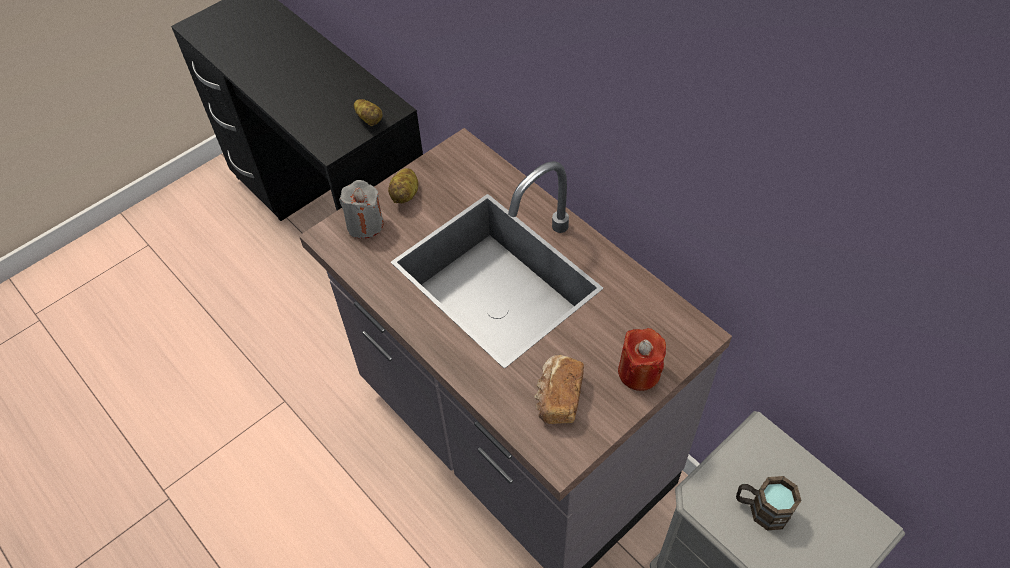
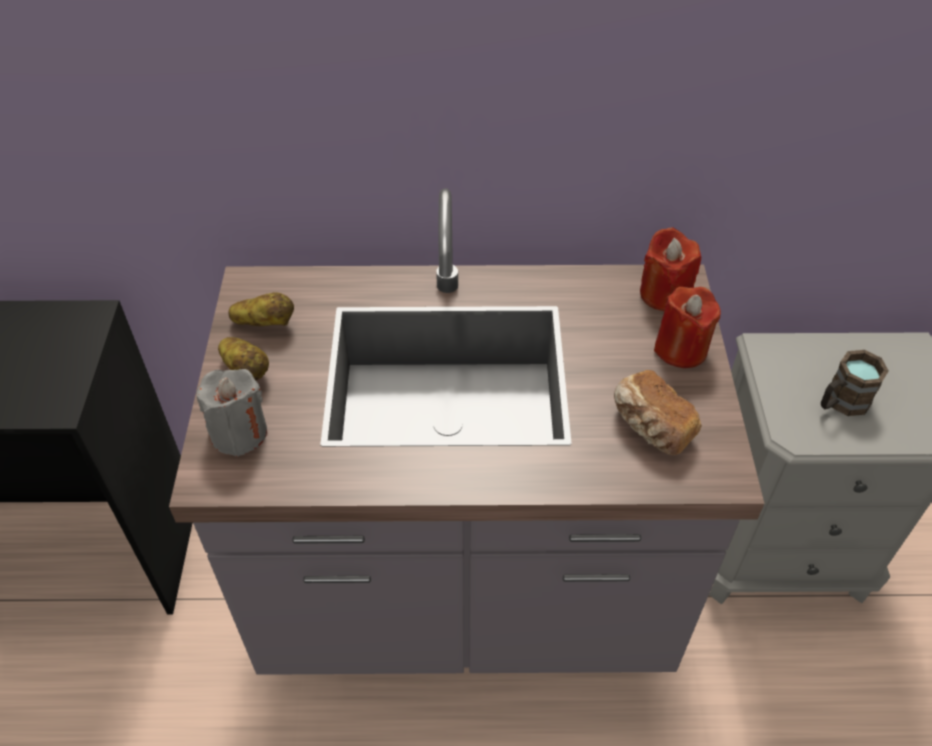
camera: 50 degrees left, 5 degrees down
potato [353,99,383,126] -> potato moved to [228,292,294,326]
none -> red candle [640,228,701,311]

